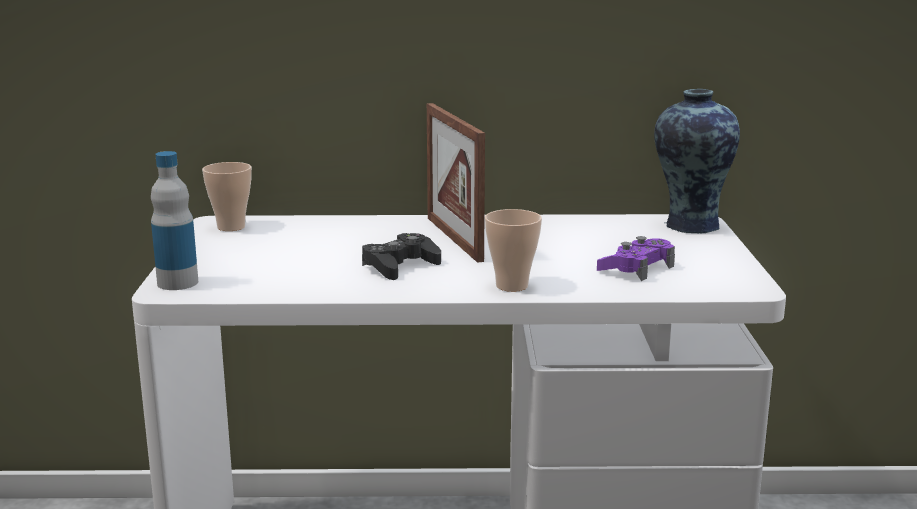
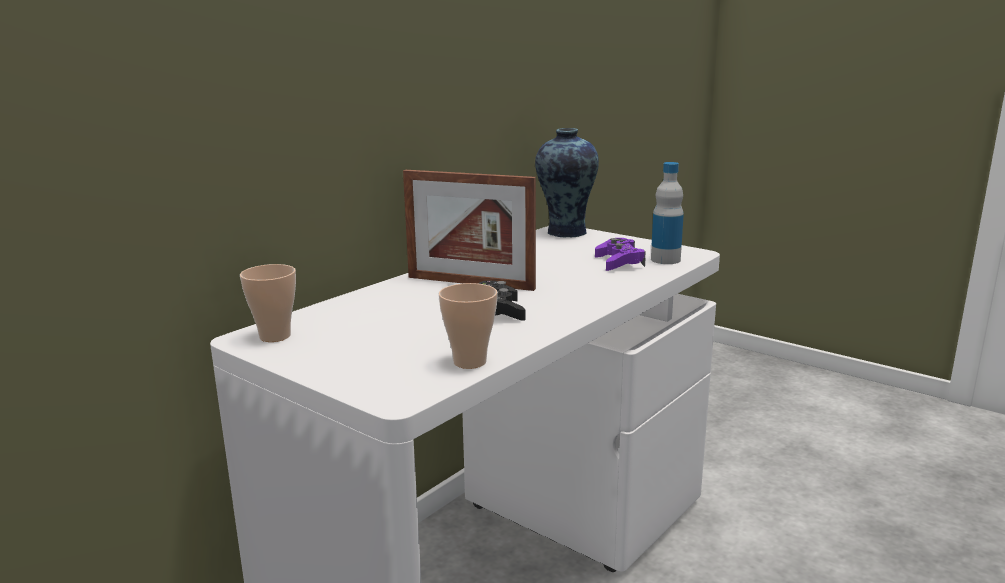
camera: 50 degrees left, 0 degrees up
bottle [151,151,198,290] -> bottle moved to [651,162,684,264]
cup [485,209,542,292] -> cup moved to [439,283,498,369]

